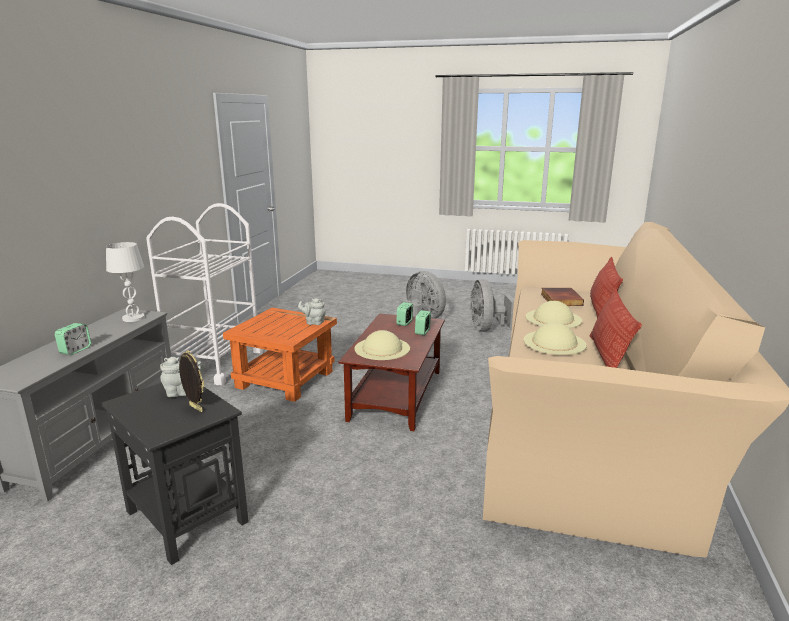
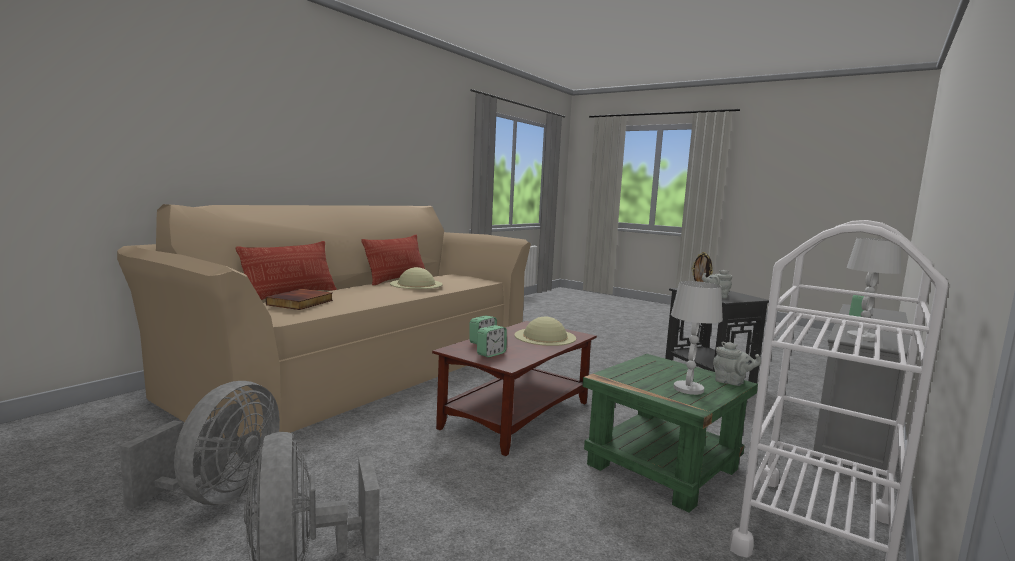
camera: 160 degrees left, 10 degrees down
orange side table [223,308,337,402] -> green side table [582,354,758,513]
grey teapot [298,298,326,325] -> grey teapot moved to [713,341,761,386]
beige hat [526,301,582,328] -> none
none -> white table lamp [671,281,723,395]

